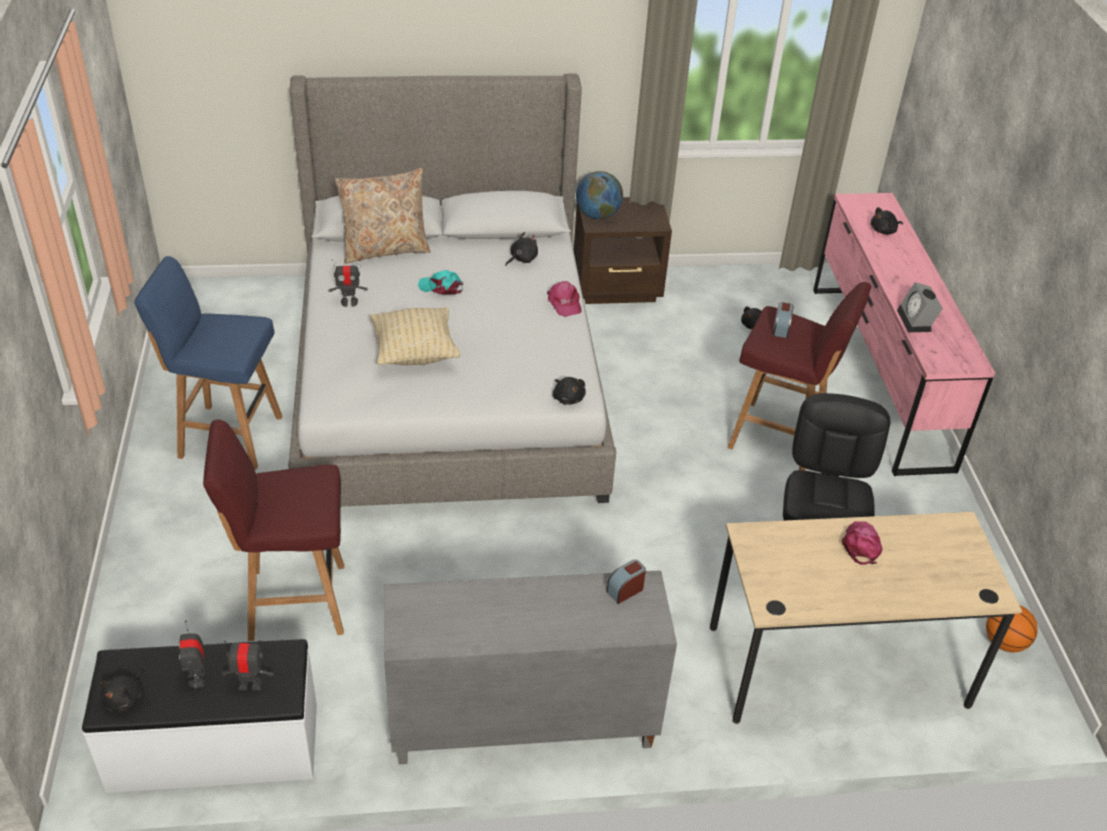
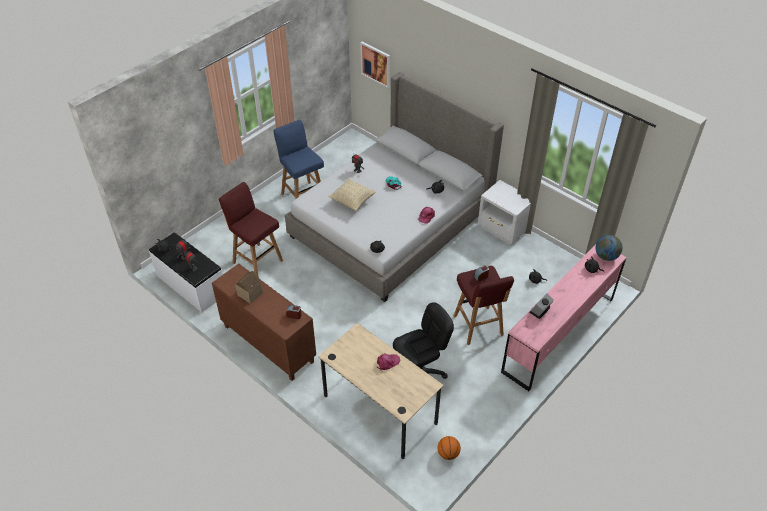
camera: 50 degrees right, 5 degrees up
beige pillow [335,168,431,264] -> none
grey cabinet [384,570,677,764] -> brown cabinet [212,264,316,381]
brown nightstand [574,197,672,304] -> white nightstand [478,180,531,245]
globe [576,171,623,219] -> globe moved to [595,235,623,261]
none -> toy house [235,271,263,304]
none -> picture [360,41,390,88]

